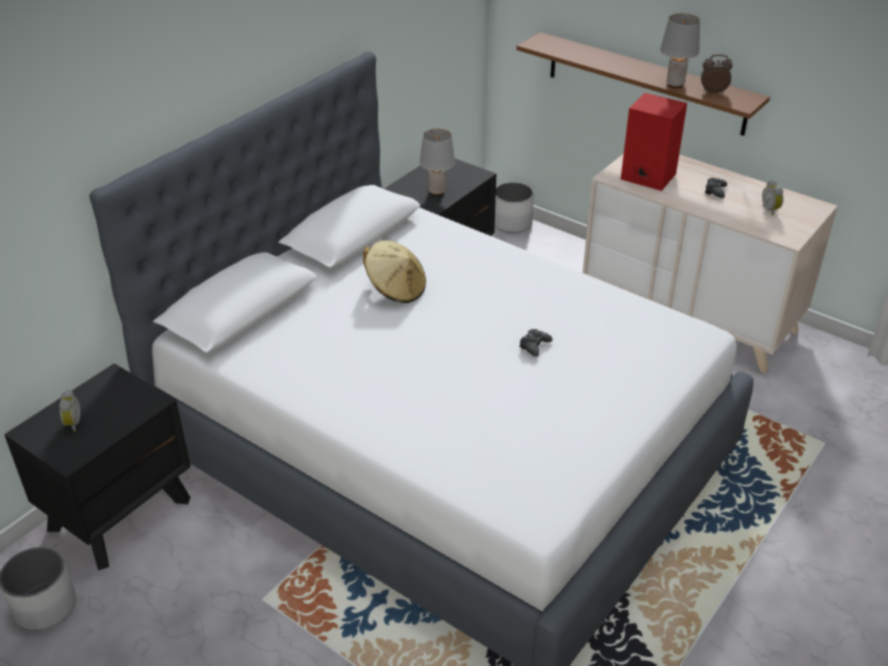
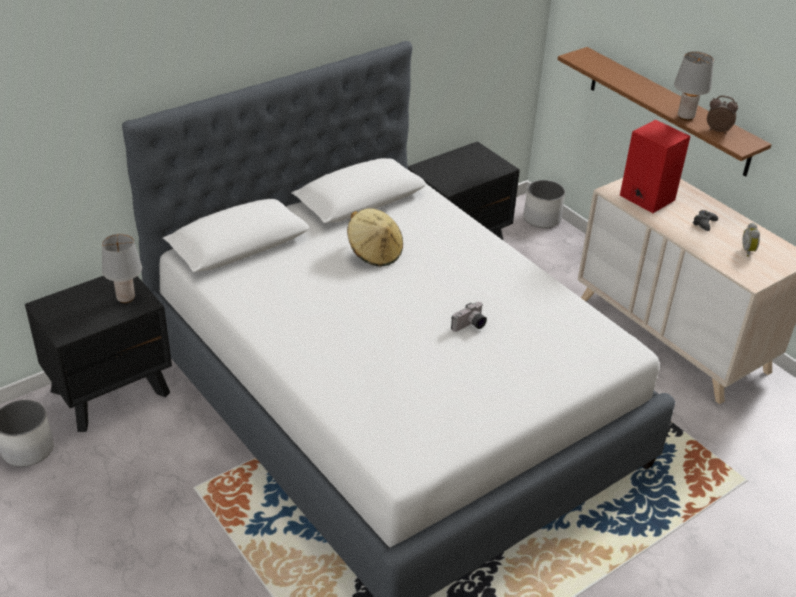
camera: 15 degrees right, 0 degrees up
alarm clock [59,389,80,432] -> none
grey table lamp [420,129,455,196] -> grey table lamp moved to [102,234,142,303]
black game controller [520,329,552,357] -> camera [451,302,487,332]

